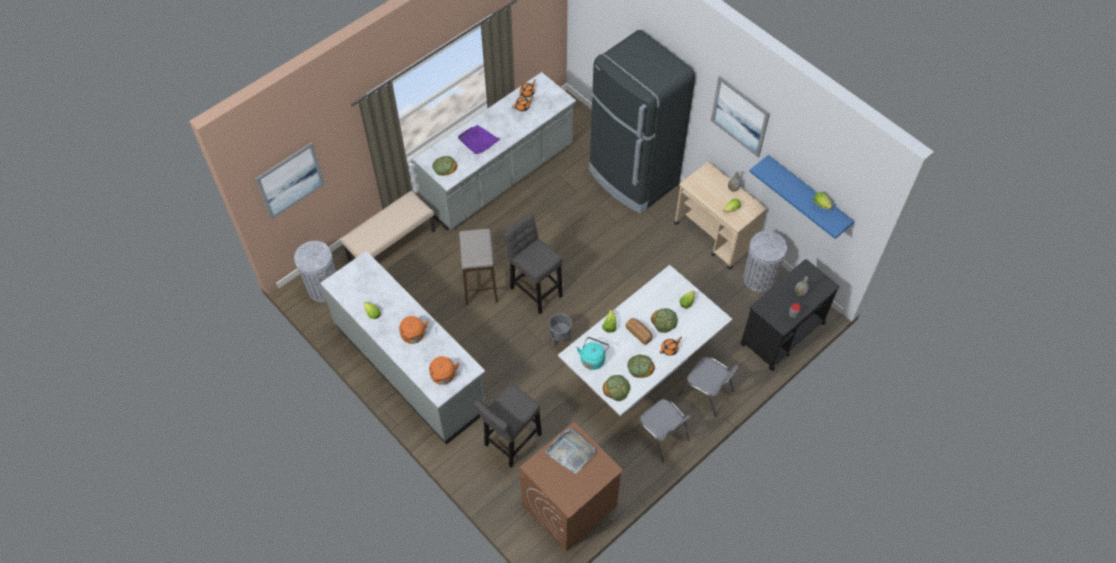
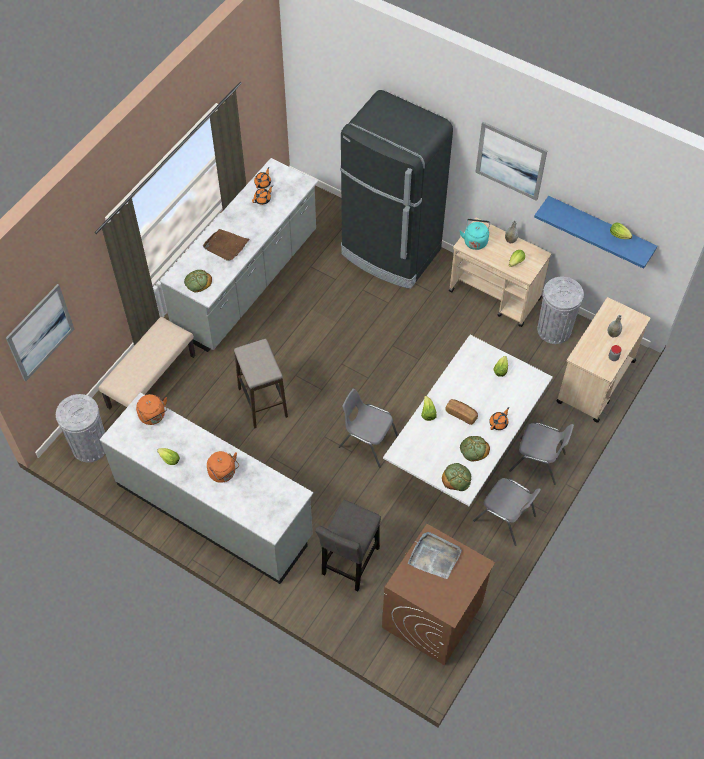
camera: 15 degrees left, 0 degrees up
orange kettle [429,356,459,385] -> orange kettle moved to [136,394,167,425]
purple tray [458,125,500,154] -> brown tray [203,229,250,261]
grey stool [503,213,562,314] -> none
grey planter [549,313,572,347] -> grey chair [339,389,398,468]
turquoise kettle [577,337,609,370] -> turquoise kettle moved to [460,219,490,250]
bread [651,308,678,333] -> none
black cart [740,259,840,371] -> beige cart [556,297,650,423]

